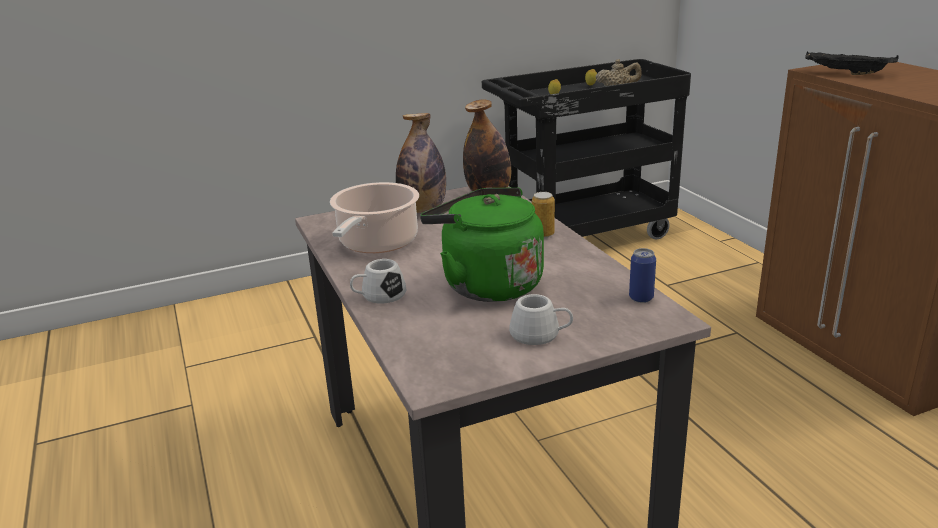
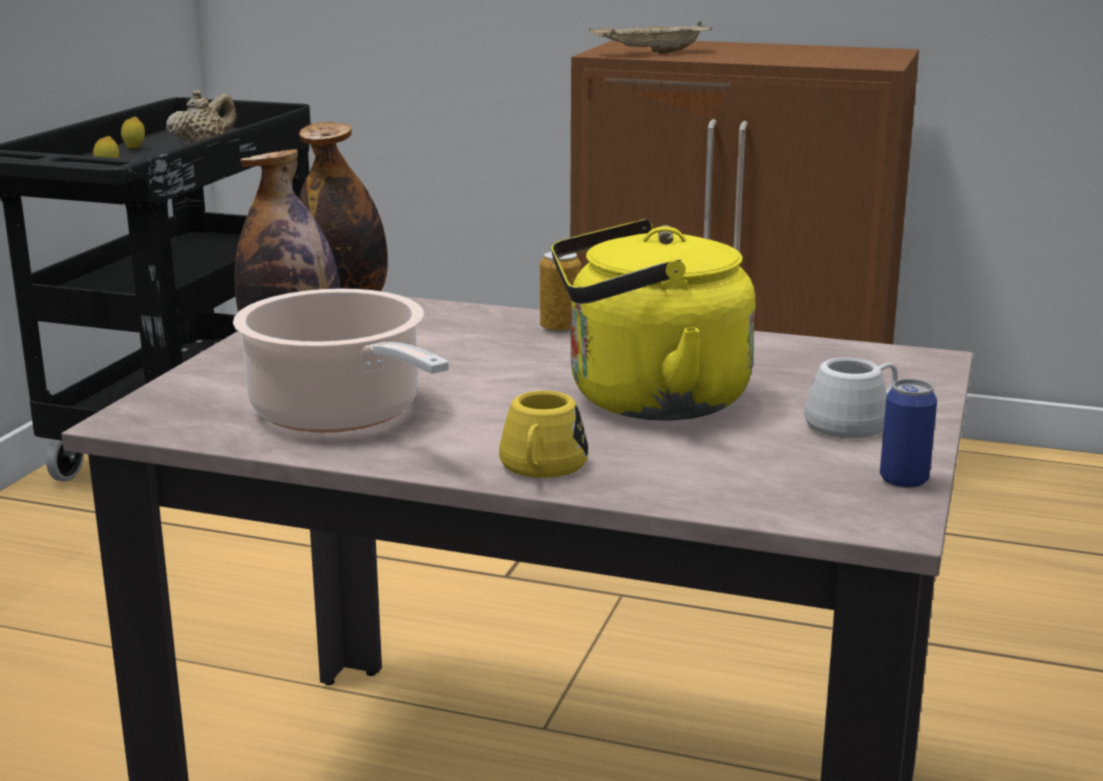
camera: 50 degrees left, 5 degrees down
white mug [350,259,406,304] -> yellow mug [499,391,588,478]
green kettle [420,187,544,302] -> yellow kettle [551,219,756,421]
can [629,248,656,303] -> can moved to [880,379,937,488]
black tray [805,52,899,75] -> beige tray [589,22,712,54]

